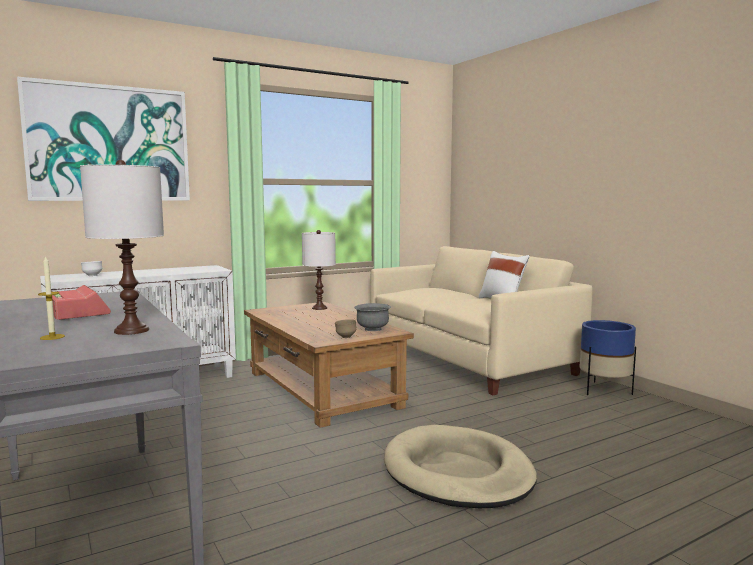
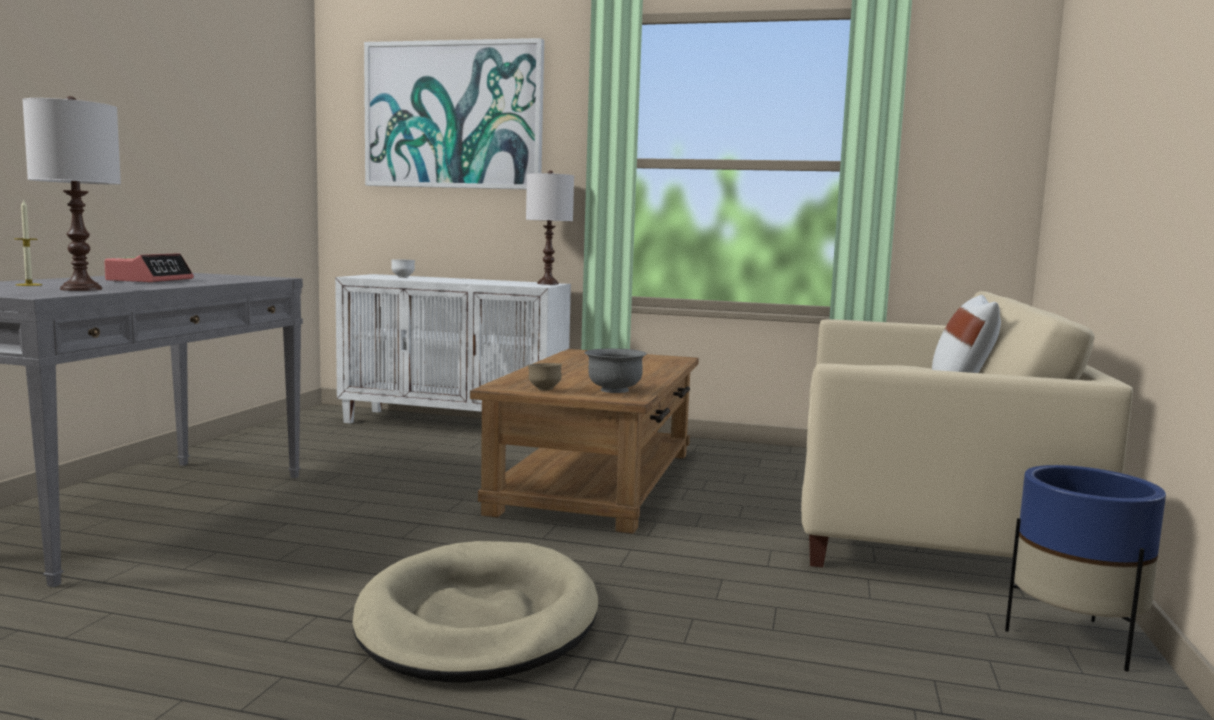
camera: 45 degrees right, 0 degrees up
white table lamp [302,230,336,310] -> white table lamp moved to [526,170,574,285]

